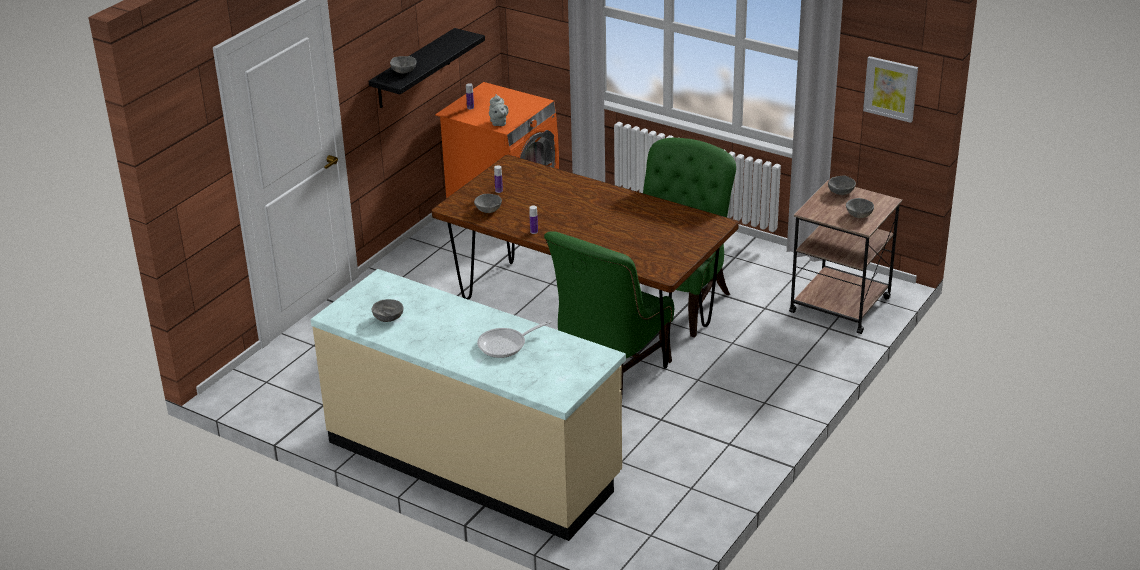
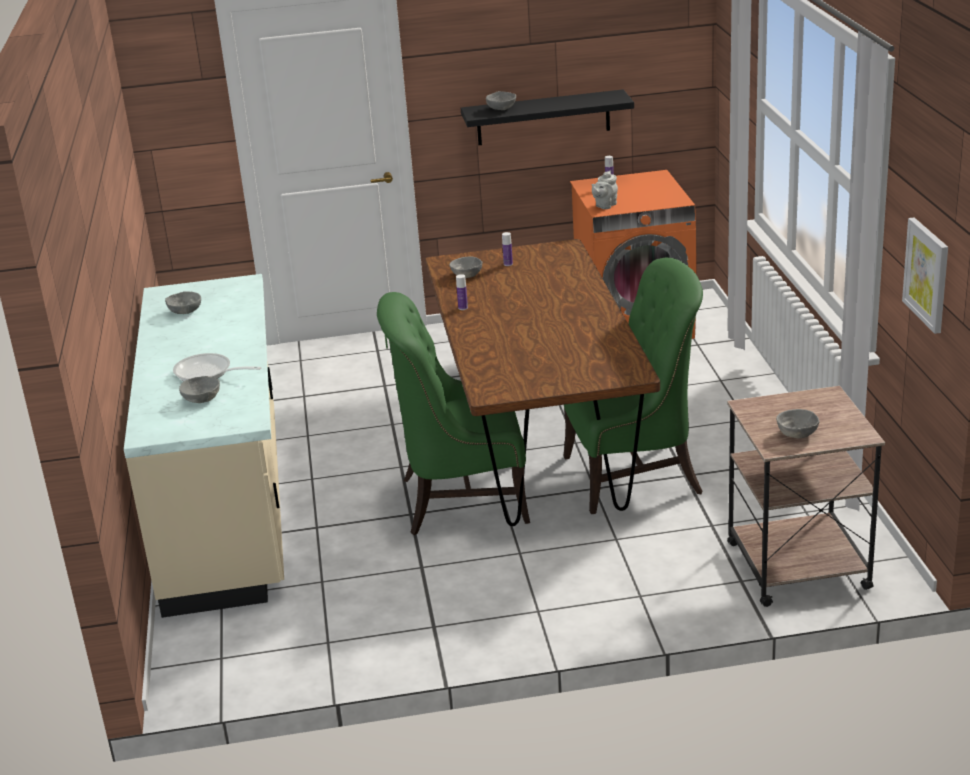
camera: 50 degrees right, 5 degrees down
grey bowl [828,175,856,195] -> grey bowl moved to [179,376,220,403]

